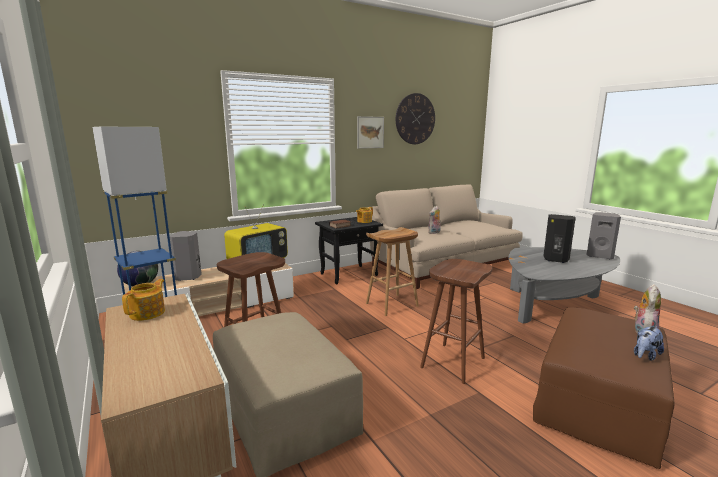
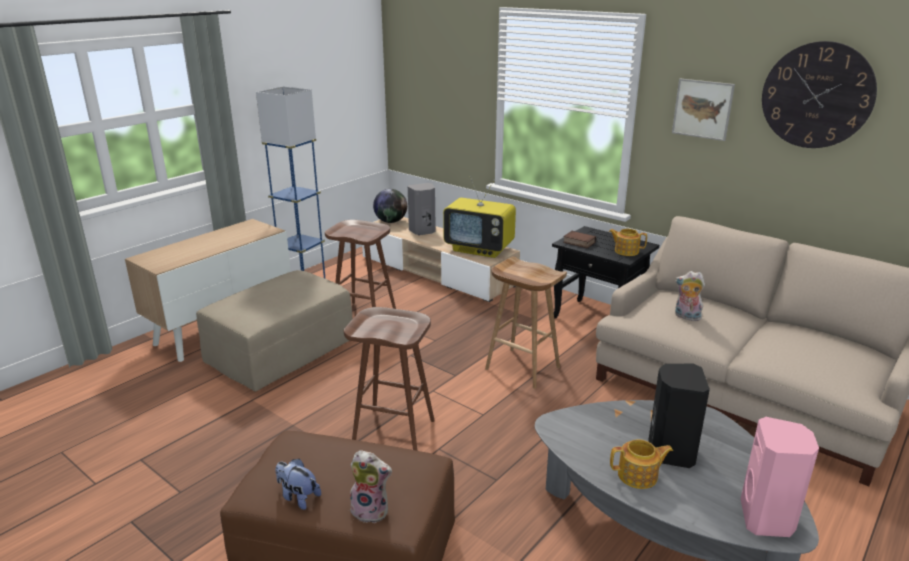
camera: 70 degrees right, 10 degrees up
teapot [122,279,165,321] -> teapot moved to [610,439,673,489]
grey speaker [587,212,621,259] -> pink speaker [741,417,819,537]

